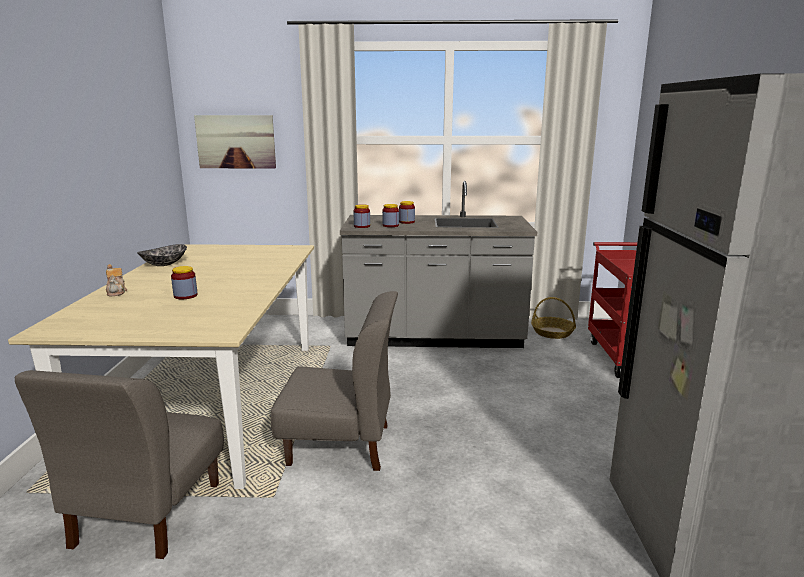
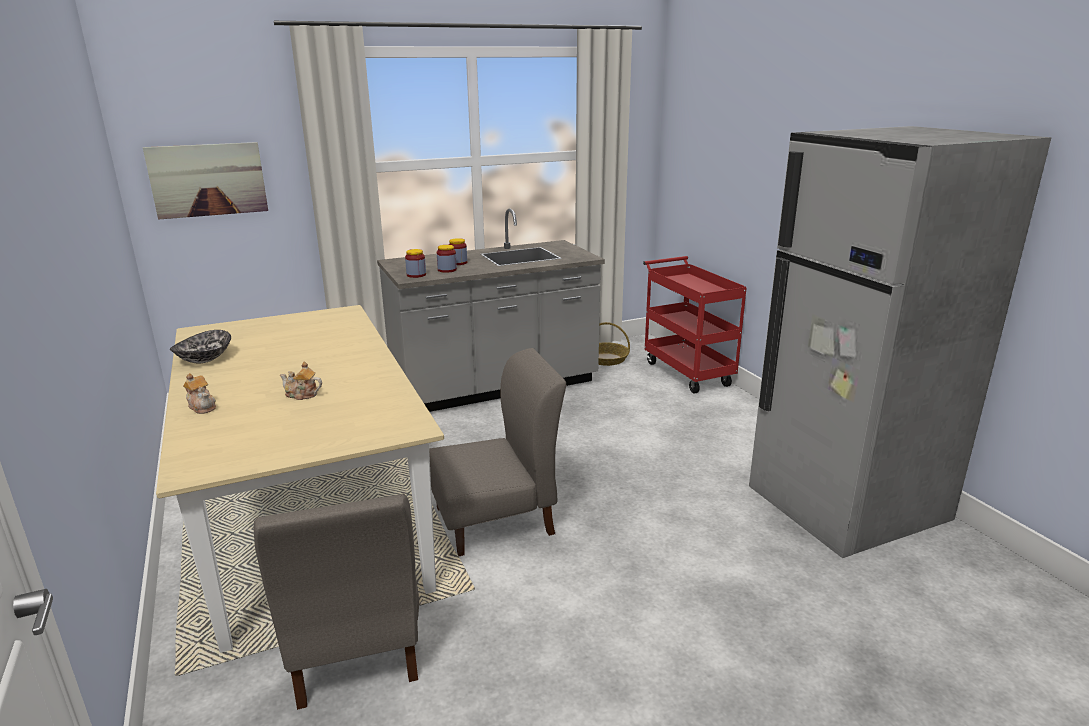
camera: 25 degrees left, 5 degrees up
jar [171,266,198,299] -> teapot [280,361,322,400]

